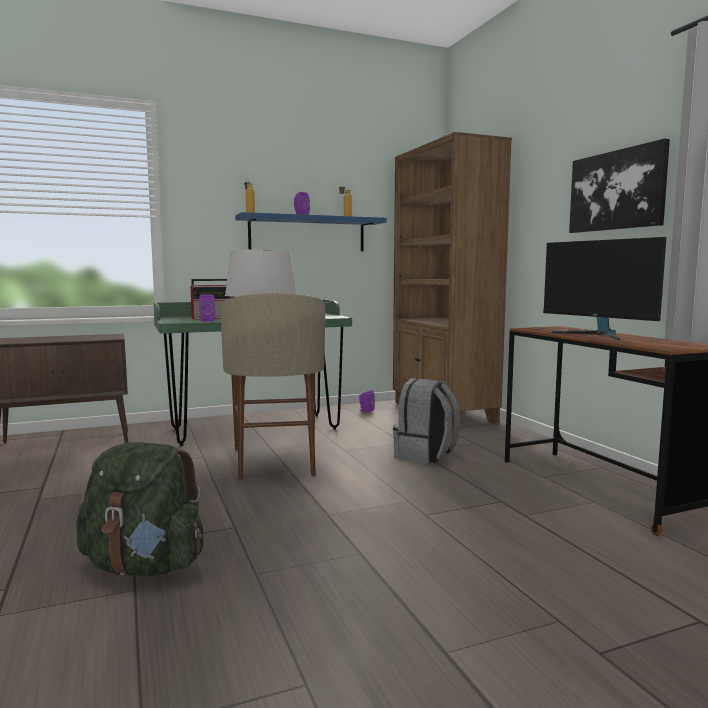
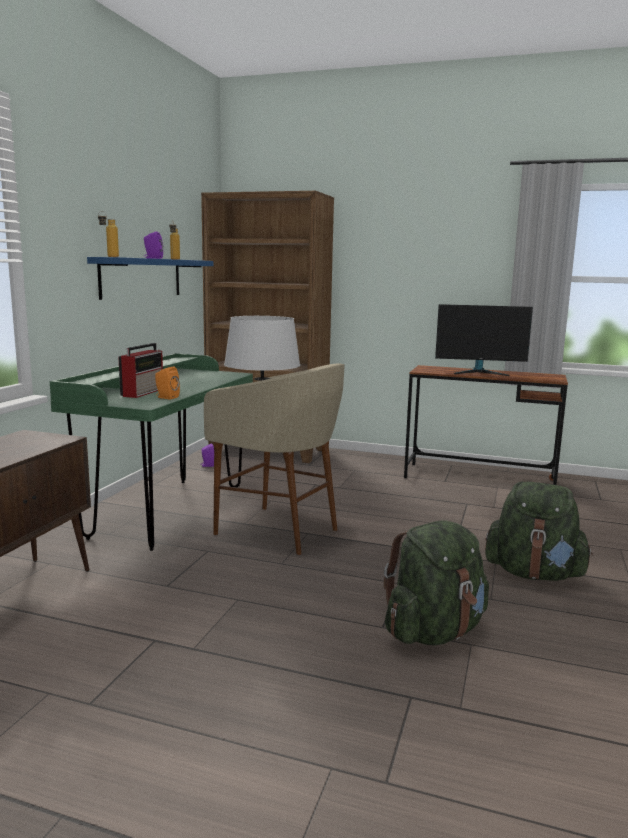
camera: 50 degrees left, 5 degrees up
purple speaker [199,295,215,322] -> orange speaker [155,366,180,400]
grey backpack [393,378,460,464] -> none
picture [569,139,670,233] -> none
none -> green backpack [485,481,593,581]

